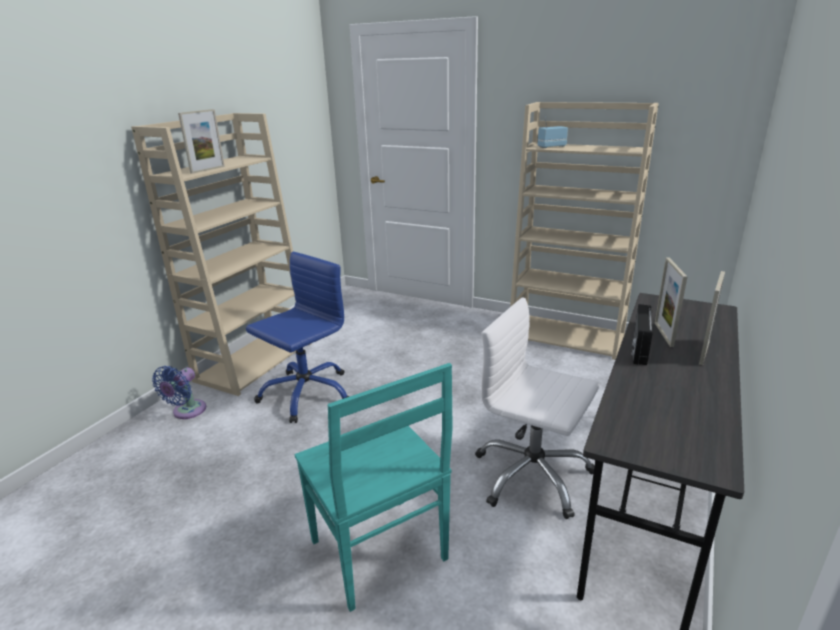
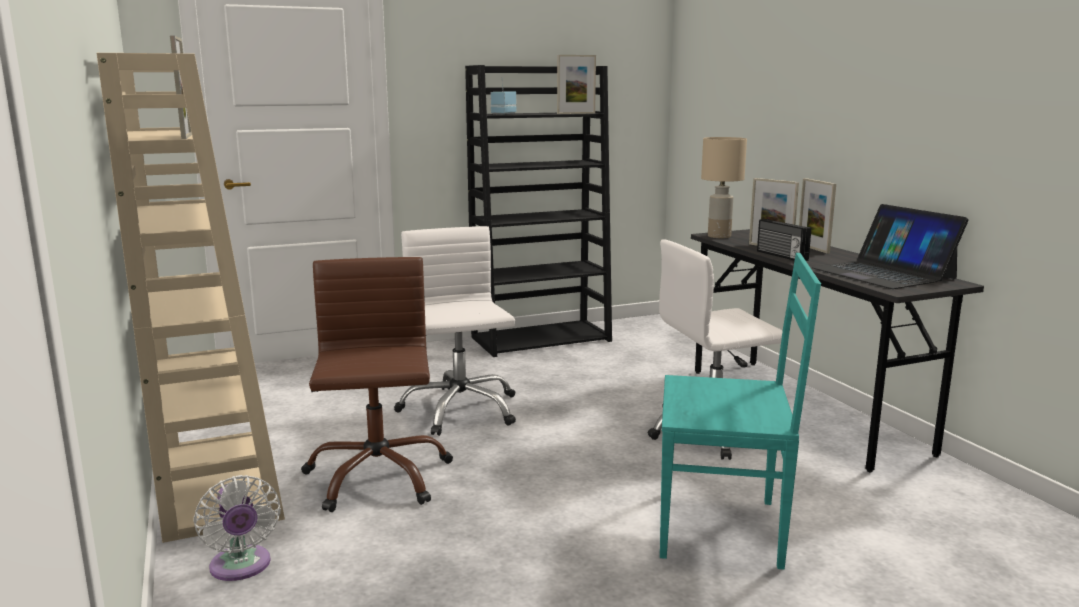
camera: 50 degrees left, 10 degrees down
blue fan [152,366,206,419] -> white fan [193,475,281,581]
blue office chair [246,252,350,423] -> brown office chair [301,257,453,512]
beige bookcase [510,102,659,360] -> black bookcase [465,65,612,357]
none -> white office chair [394,226,516,436]
none -> picture frame [557,55,596,114]
none -> beige table lamp [701,137,747,238]
none -> laptop [811,204,969,289]

